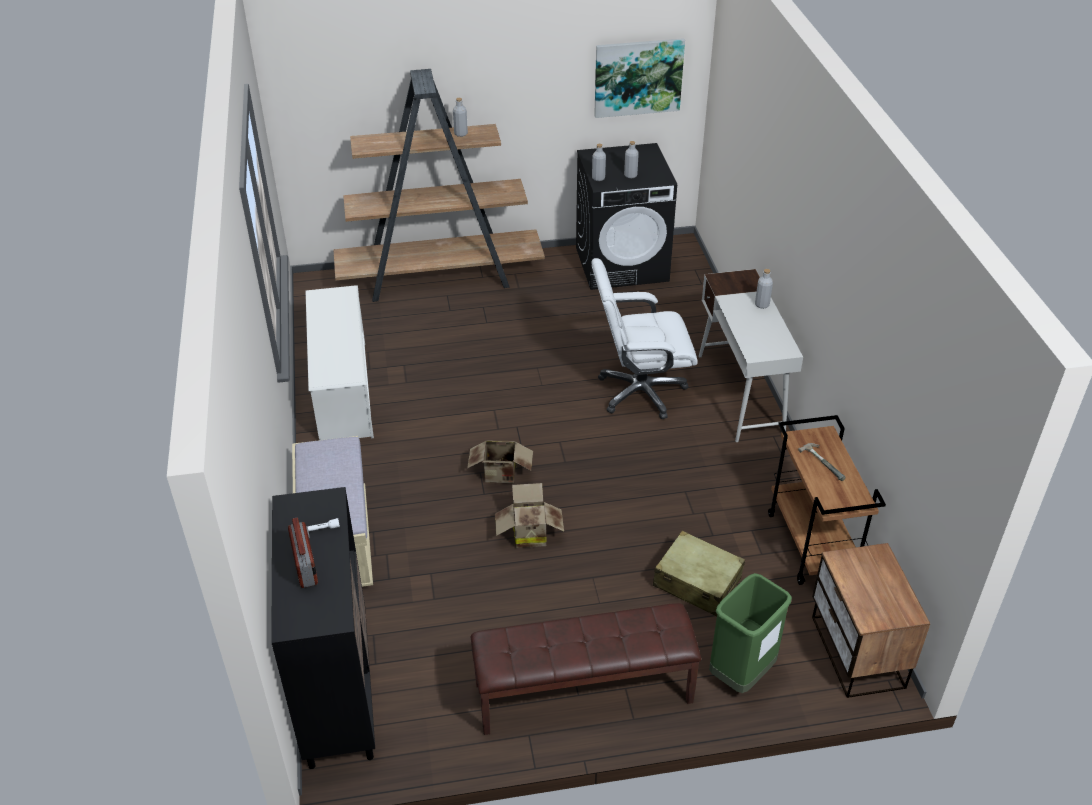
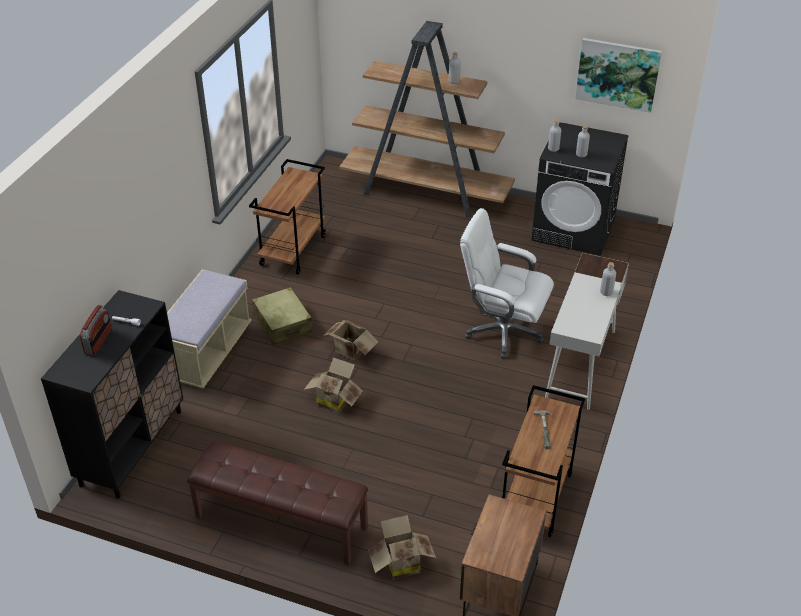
camera: 30 degrees right, 0 degrees up
white shoe rack [306,285,374,440] -> brown cart [249,159,326,275]
beige suitcase [653,530,745,616] -> beige suitcase moved to [252,287,312,345]
green trash can [709,573,792,693] -> cardboard box [368,515,436,580]

